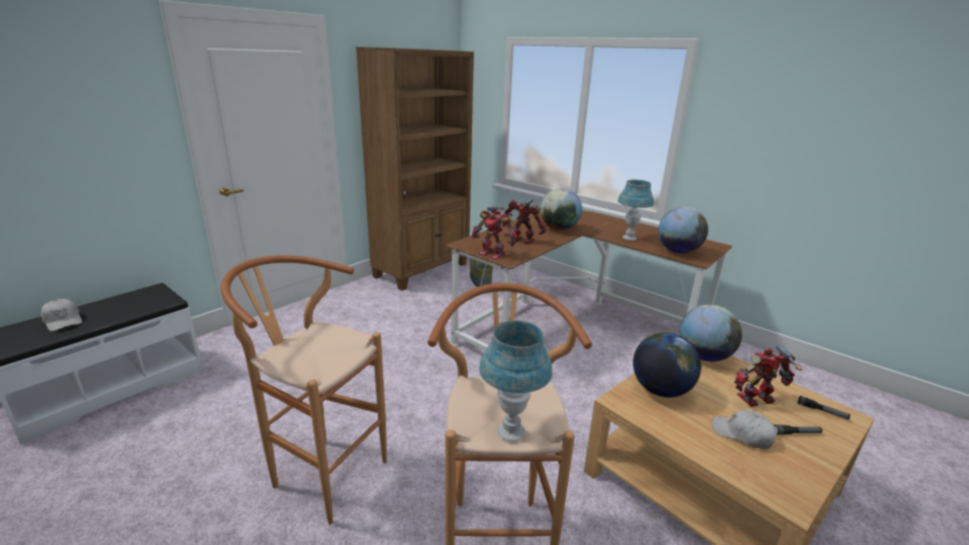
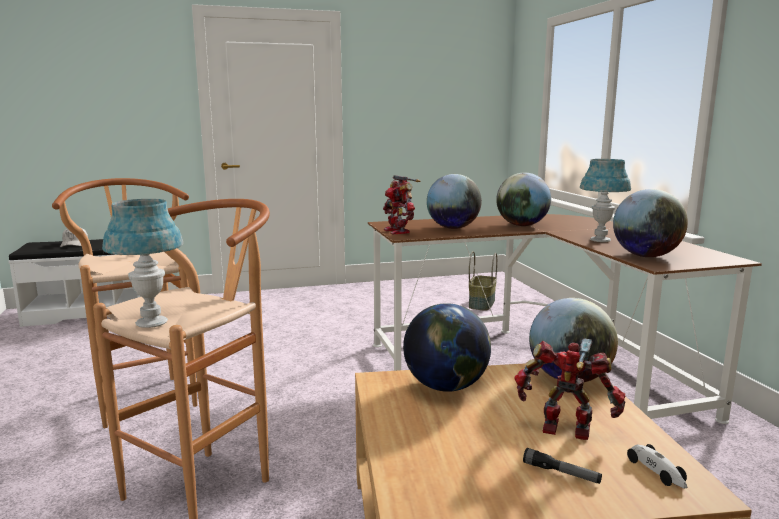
camera: 35 degrees right, 10 degrees down
brown bookcase [356,47,474,290] -> none
toy robot [501,199,546,244] -> globe [427,174,482,229]
white cap [712,410,777,449] -> none
flashlight [797,396,850,420] -> toy car [627,444,687,488]

